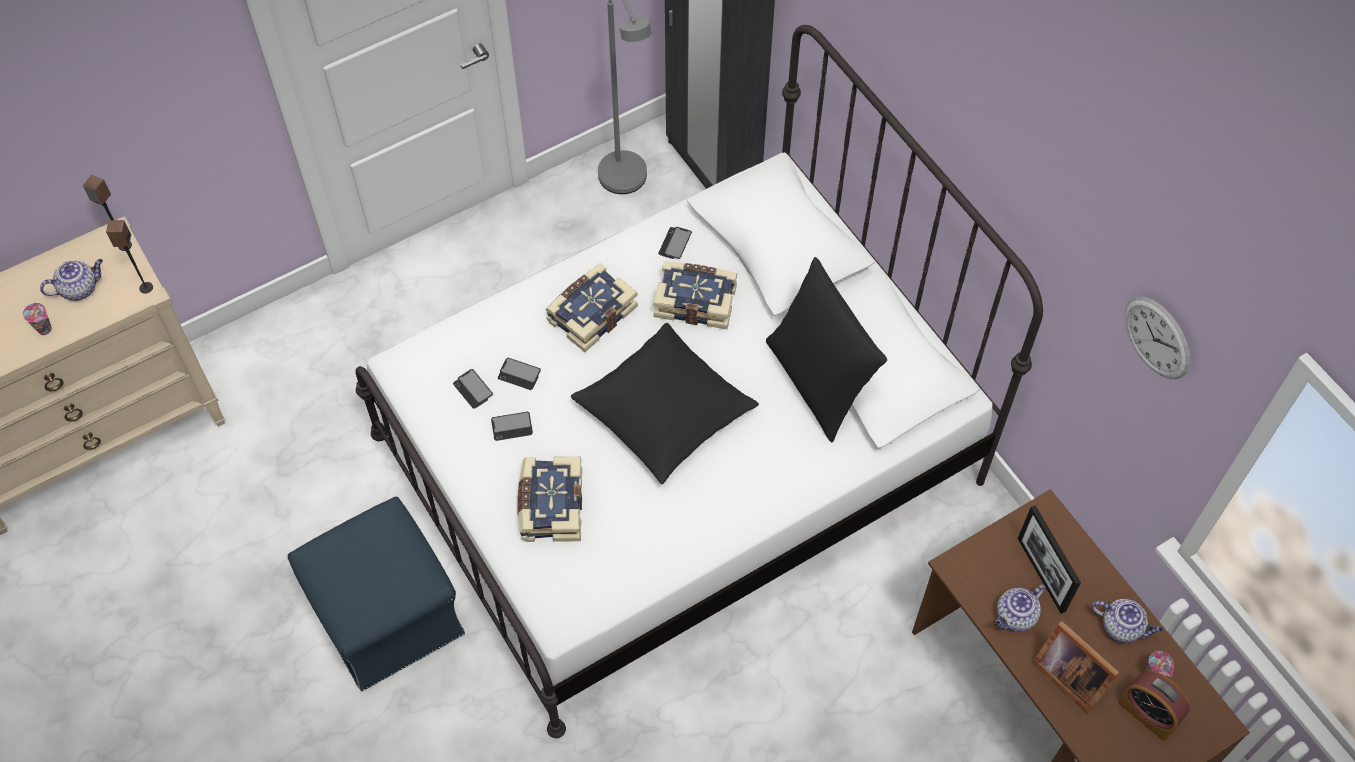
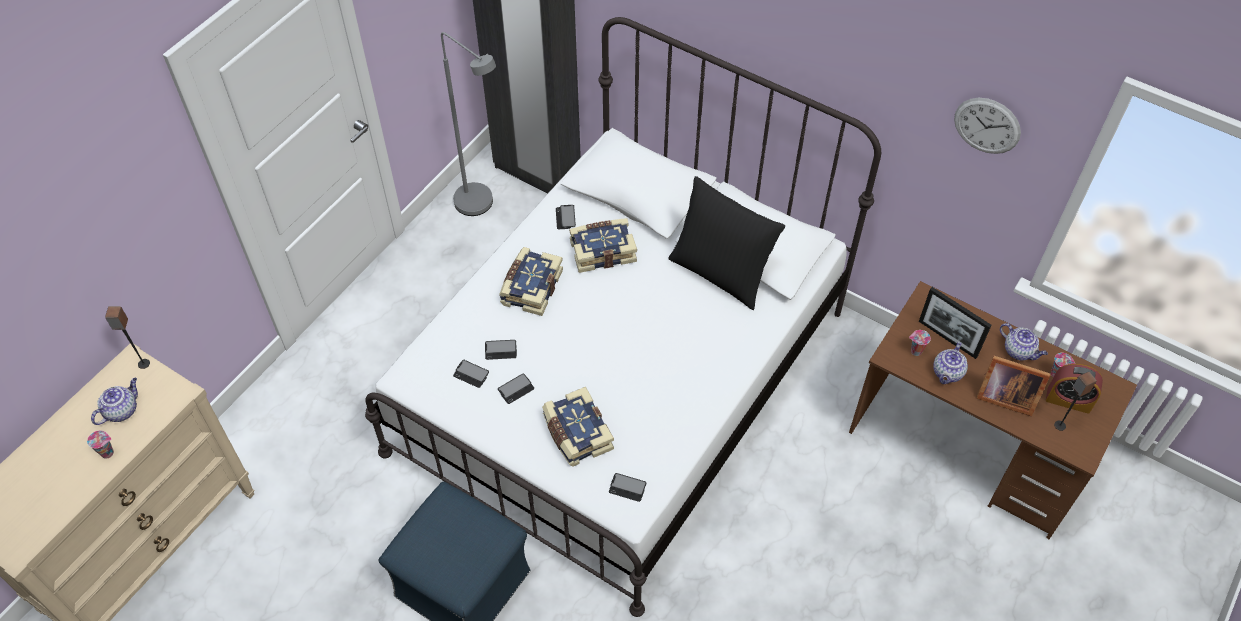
camera: 25 degrees left, 5 degrees down
speaker [106,220,153,294] -> speaker moved to [1054,372,1097,431]
black pillow [571,323,759,484] -> none
teapot [1092,599,1163,643] -> teapot turned 45 degrees clockwise [1000,323,1048,361]
none -> phone [609,473,646,502]
none -> cup [909,330,931,356]

